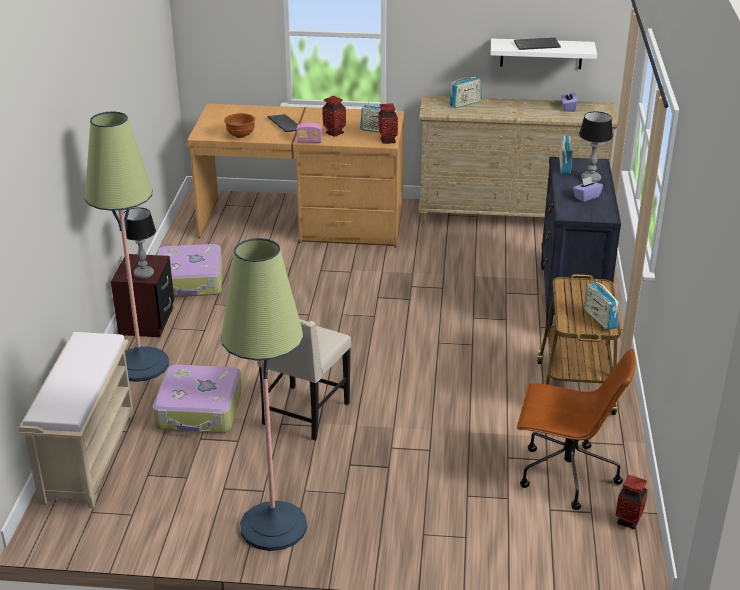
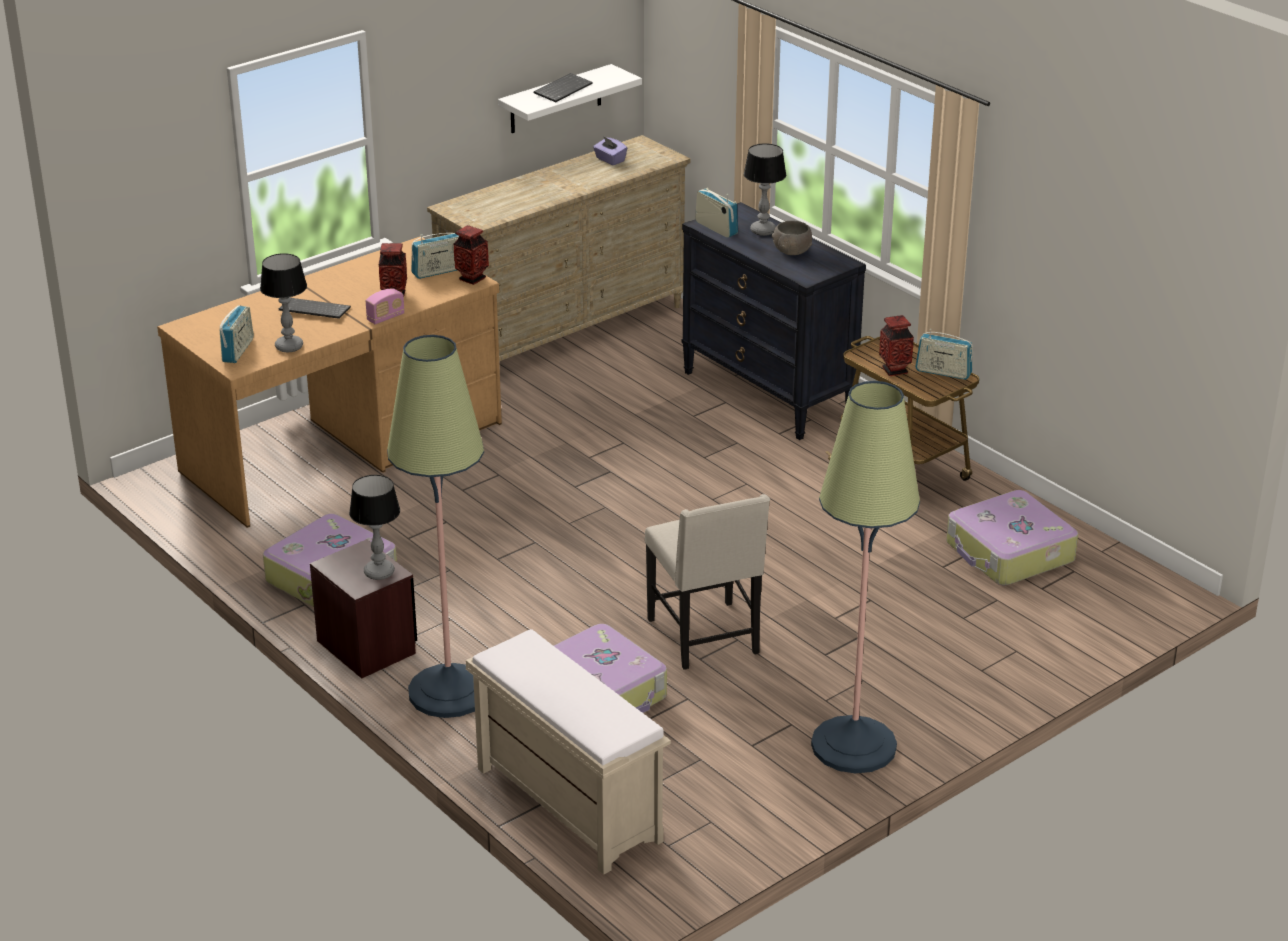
camera: 45 degrees left, 0 degrees up
brown bowl [224,113,255,138] -> table lamp [260,254,307,352]
radio [449,77,482,108] -> radio moved to [220,305,254,363]
brown office chair [517,349,636,510] -> suitcase [946,490,1078,585]
purple tissue box [573,176,603,202] -> grey bowl [772,221,812,255]
vase [616,475,648,530] -> vase moved to [879,315,914,376]

